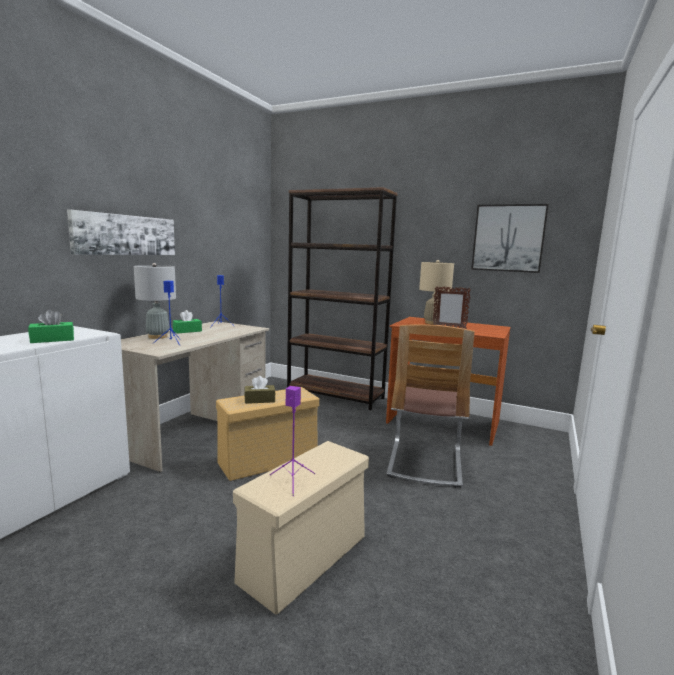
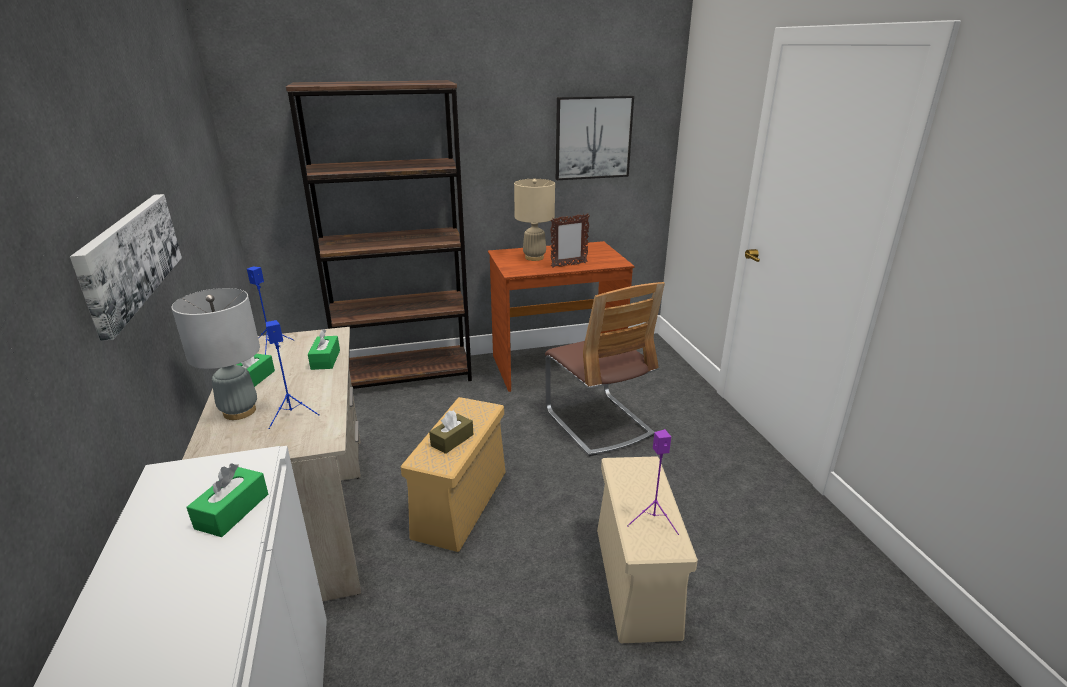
camera: 40 degrees left, 15 degrees up
none -> green tissue box [308,329,340,370]

